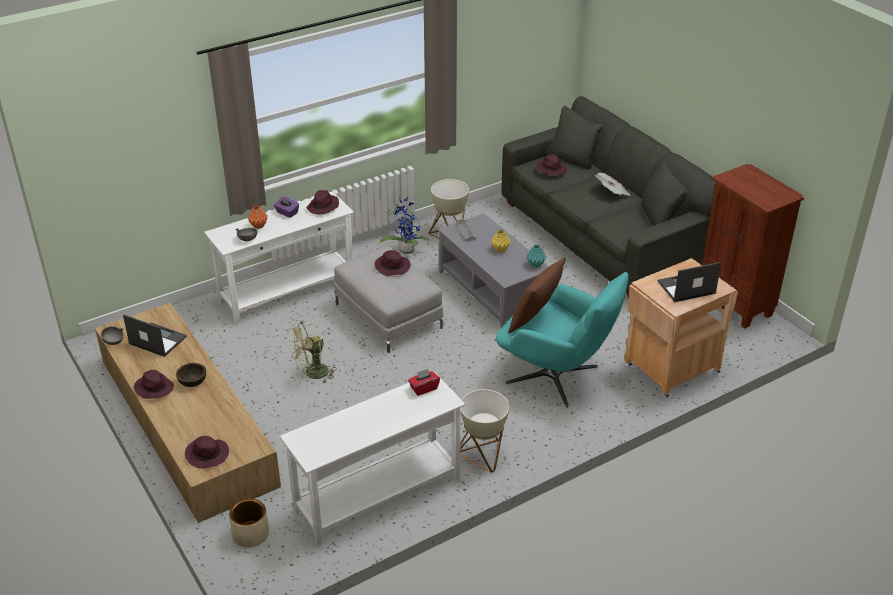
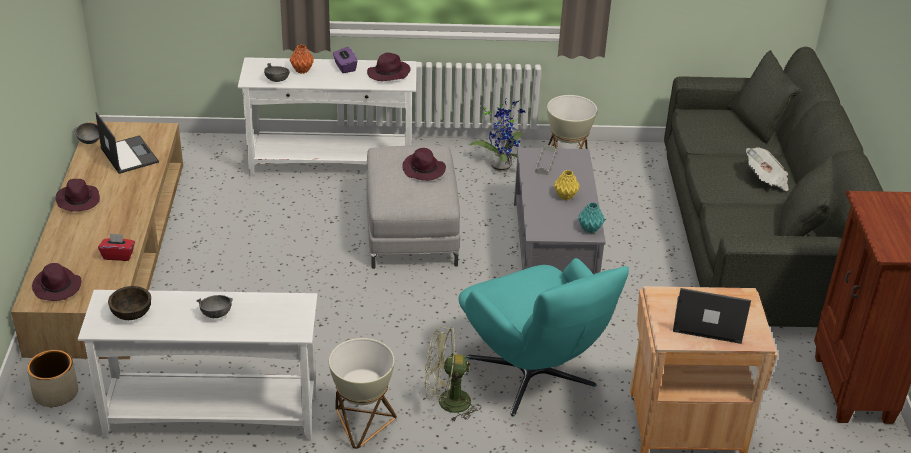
camera: 30 degrees right, 0 degrees up
brown bowl [176,363,206,387] -> brown bowl moved to [108,286,151,320]
green fan [288,321,337,383] -> green fan moved to [425,327,481,422]
red tissue box [408,369,440,396] -> red tissue box moved to [98,233,135,261]
brown pillow [508,257,565,333] -> none
purple hat [536,154,567,175] -> none
none -> grey bowl [196,295,233,318]

